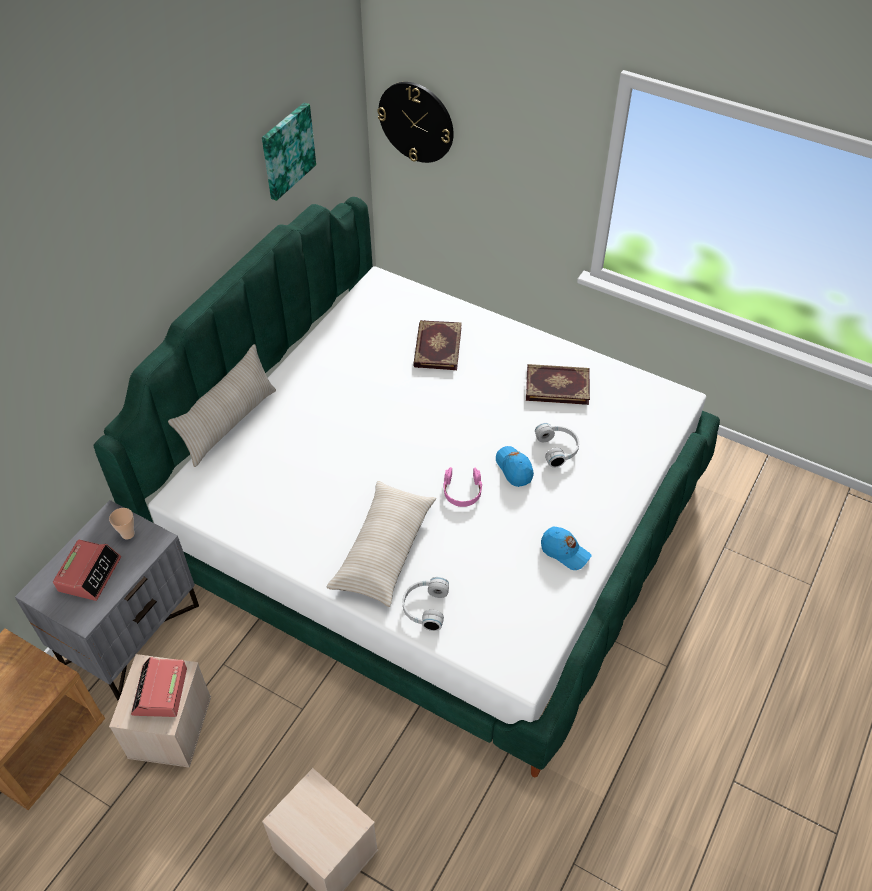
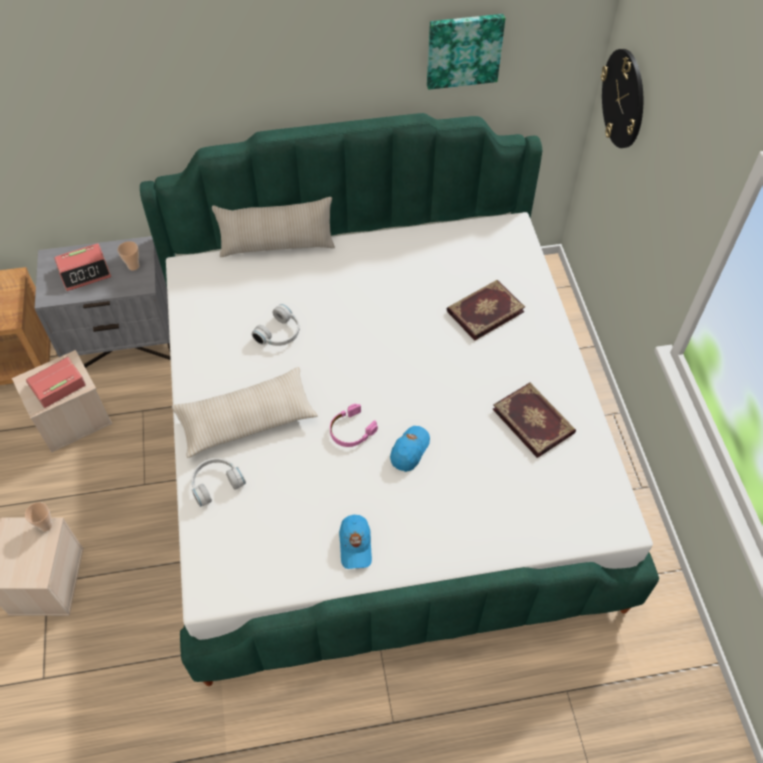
camera: 50 degrees right, 5 degrees up
white headphones [535,423,579,468] -> white headphones moved to [251,304,299,346]
none -> cup [25,502,52,532]

